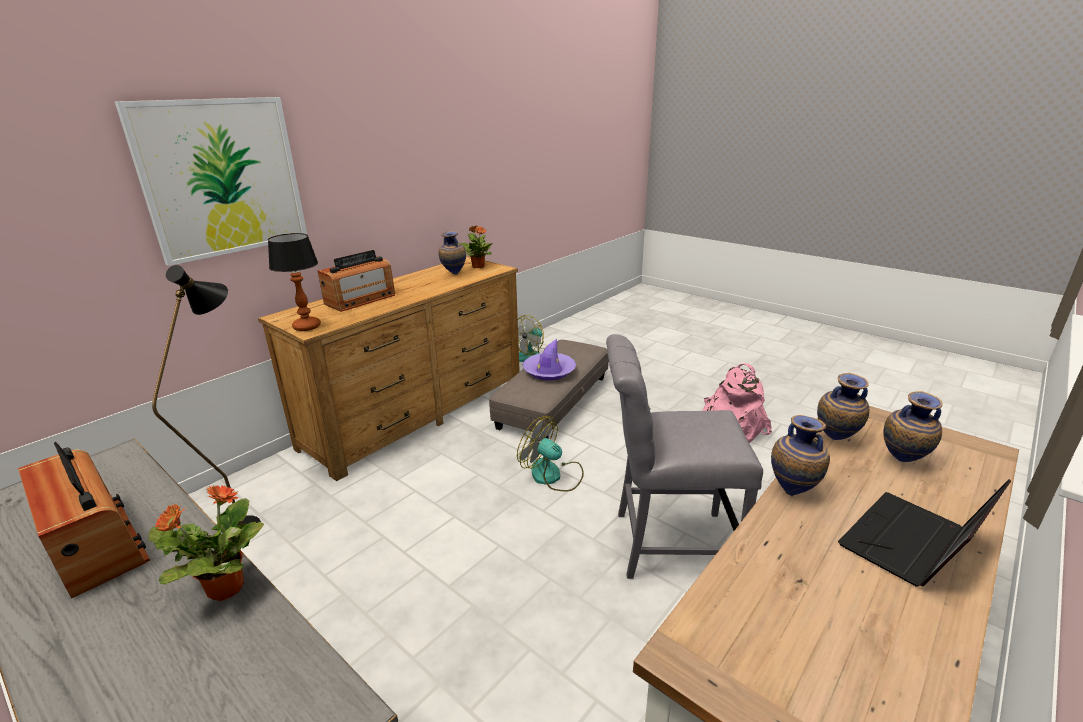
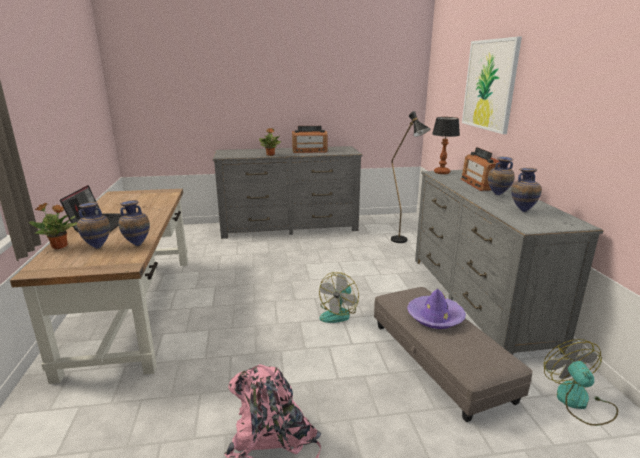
camera: 130 degrees right, 5 degrees down
brown dresser [258,256,520,481] -> grey dresser [415,170,603,355]
potted plant [458,226,493,268] -> potted plant moved to [29,203,77,249]
fan [517,416,584,492] -> fan turned 135 degrees clockwise [319,272,359,323]
grey chair [606,334,763,579] -> none
vase [771,415,830,496] -> vase moved to [488,156,515,195]

